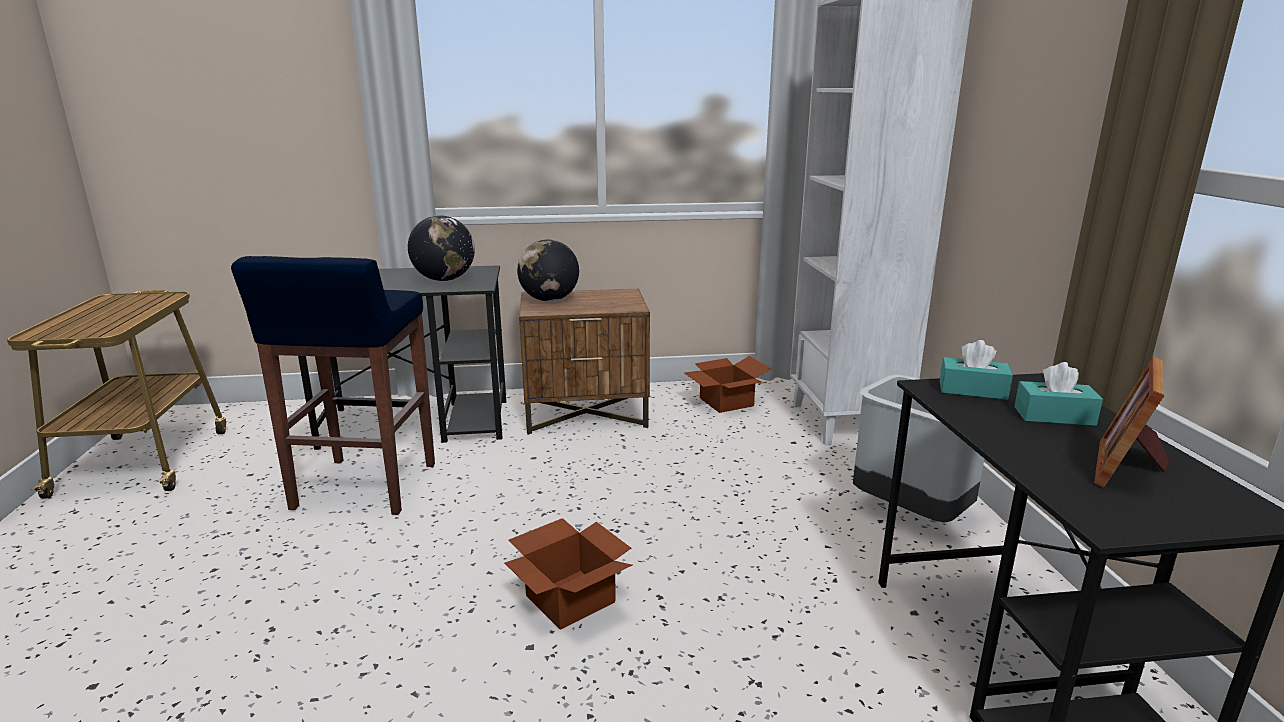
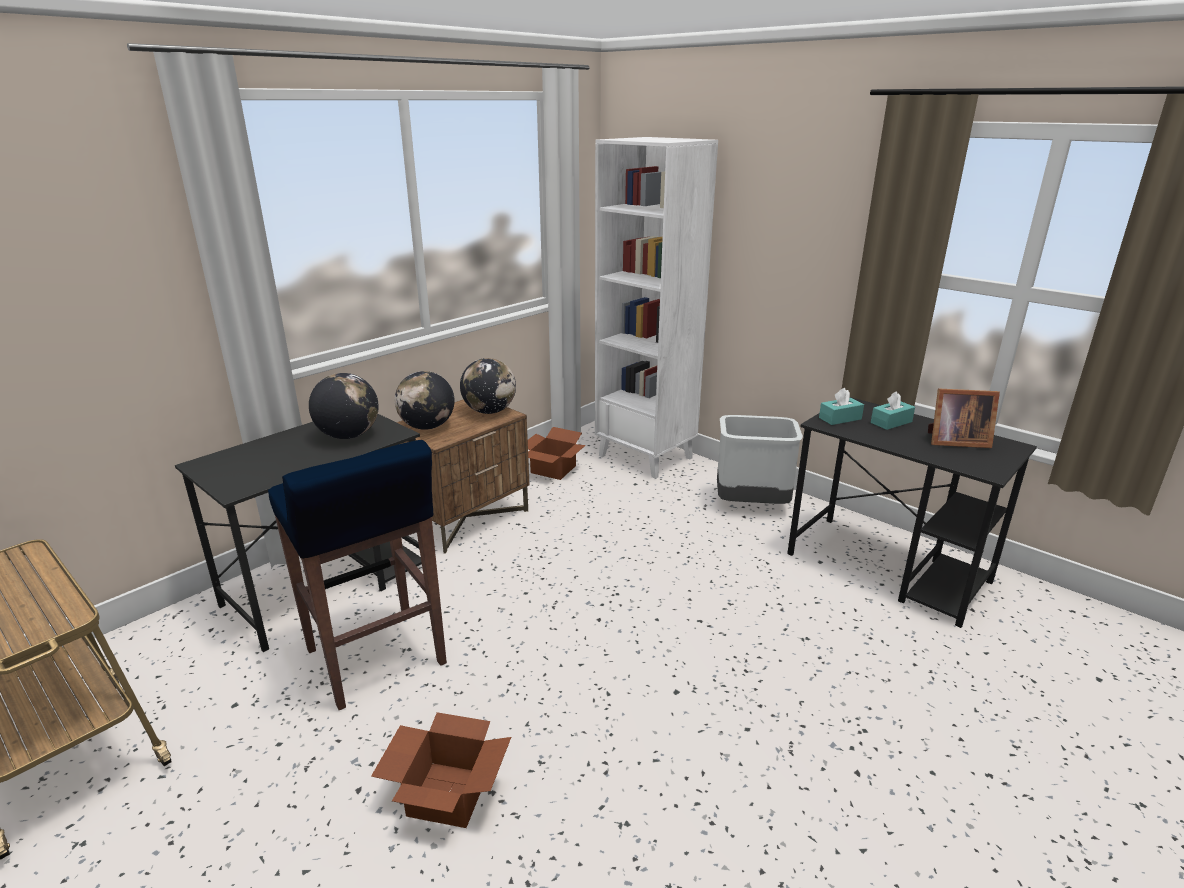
camera: 40 degrees left, 5 degrees up
cardboard box [505,518,632,630] -> cardboard box moved to [371,712,511,828]
picture frame [1094,357,1169,488] -> picture frame turned 75 degrees counterclockwise [928,388,1000,448]
none -> globe [460,358,516,414]

